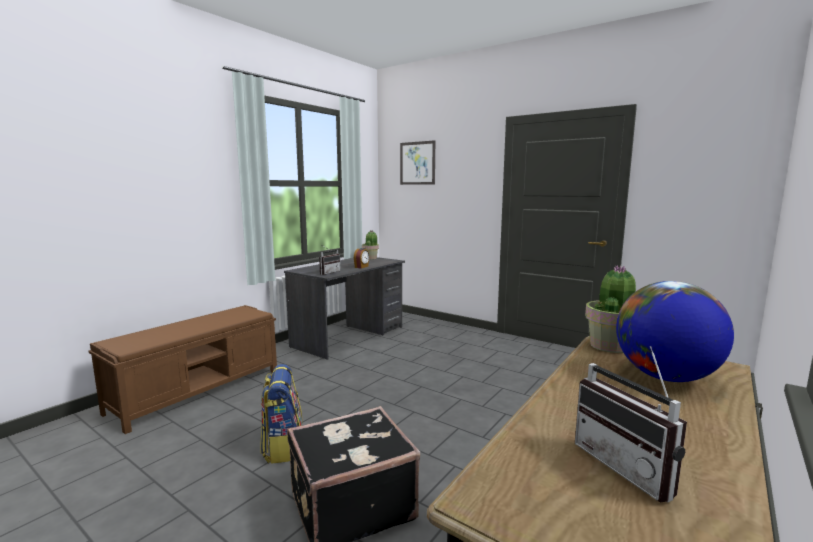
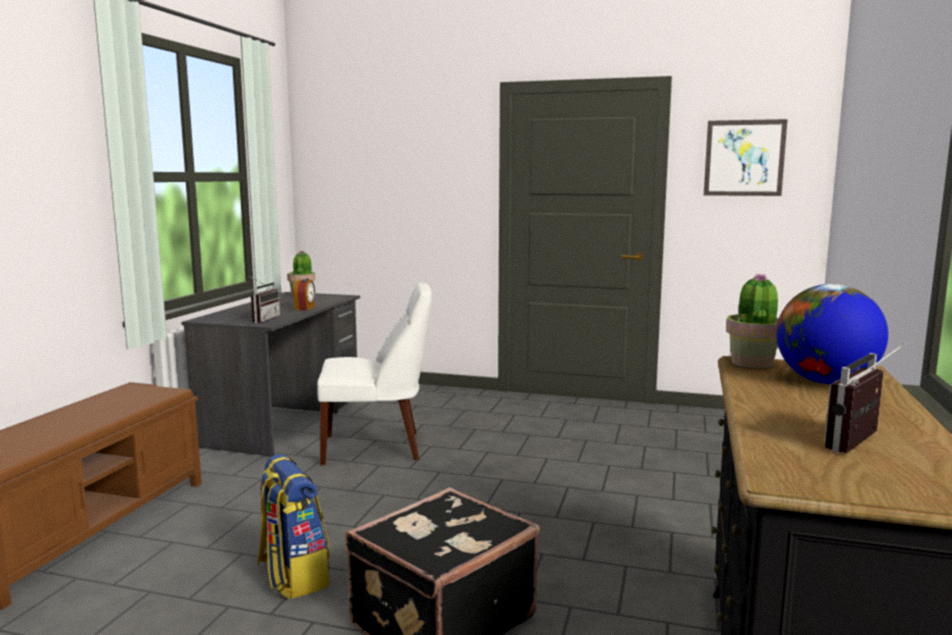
camera: 20 degrees left, 0 degrees up
picture [400,140,435,185] -> picture moved to [704,119,788,196]
radio [575,346,687,502] -> radio turned 90 degrees clockwise [824,342,906,453]
none -> white chair [317,282,432,465]

